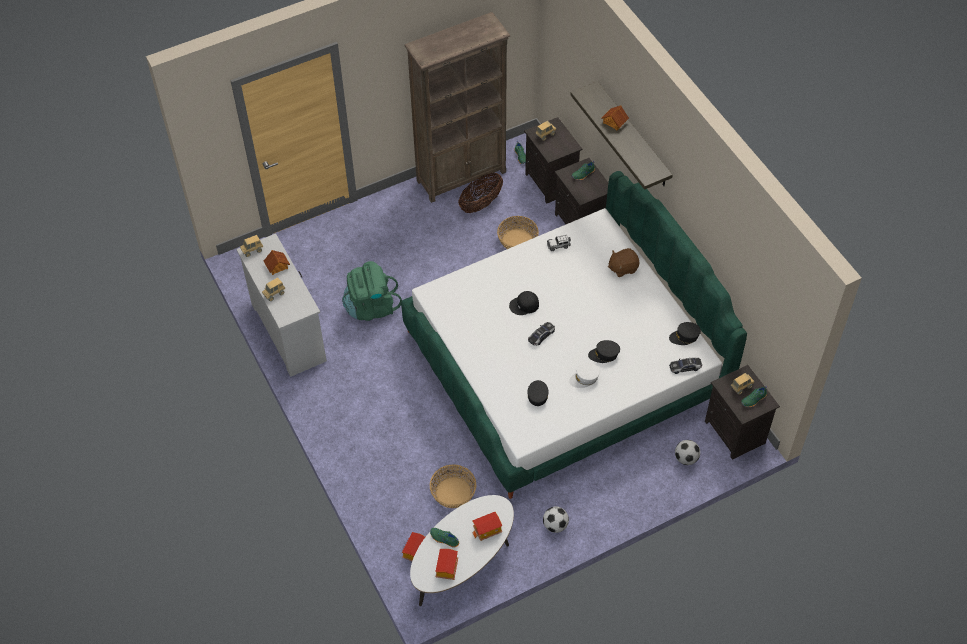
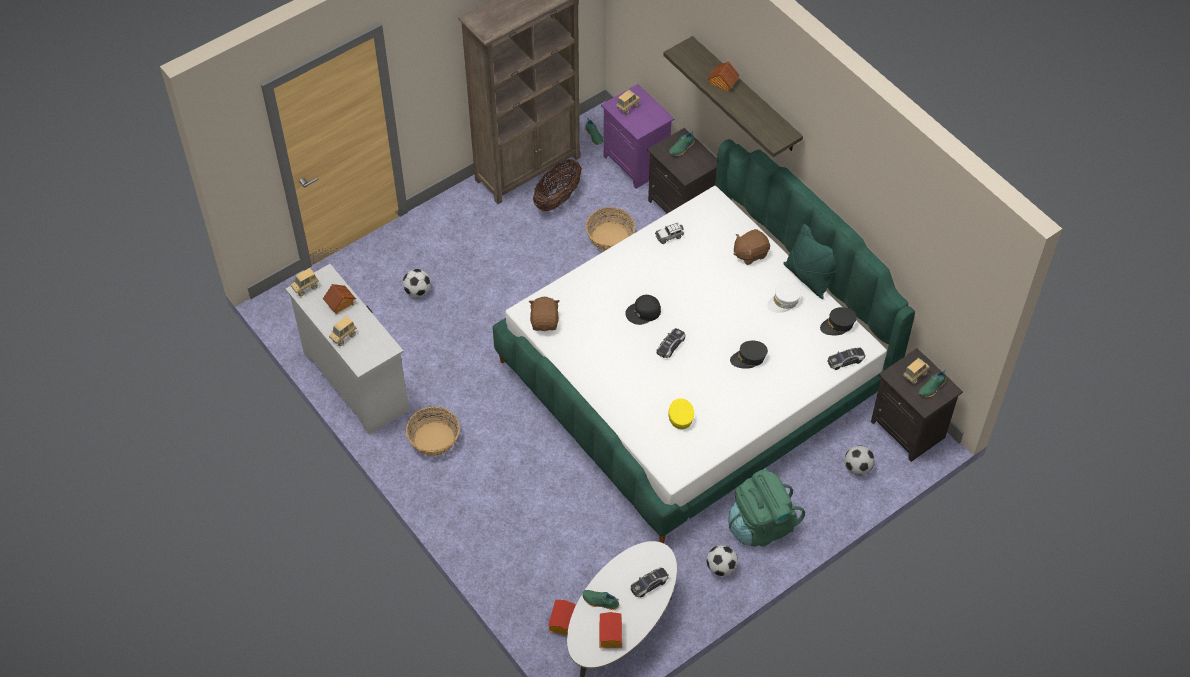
camera: 10 degrees left, 0 degrees up
green backpack [342,261,402,321] -> green backpack moved to [728,470,805,547]
basket [430,465,477,508] -> basket moved to [406,406,460,456]
toy house [472,512,502,541] -> toy car [630,567,669,598]
black nightstand [524,117,582,203] -> purple nightstand [601,84,675,189]
black cap [527,380,549,406] -> yellow cap [668,398,694,429]
white cap [569,363,600,388] -> white cap moved to [767,283,802,313]
none -> football [403,269,431,297]
none -> brown plush toy [529,297,560,331]
none -> green pillow [783,224,835,299]

